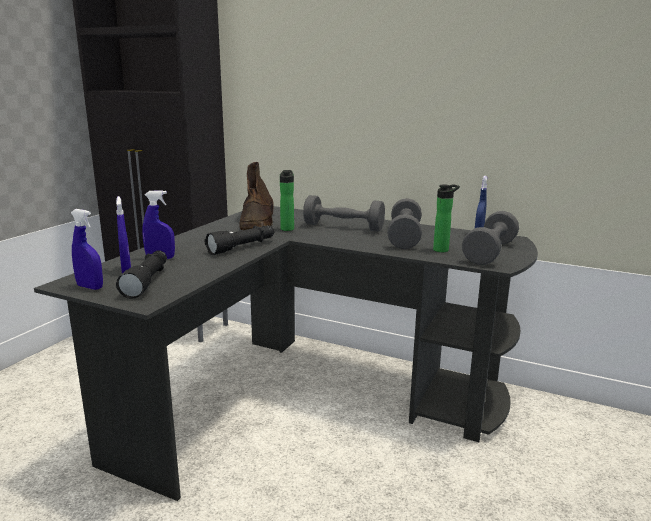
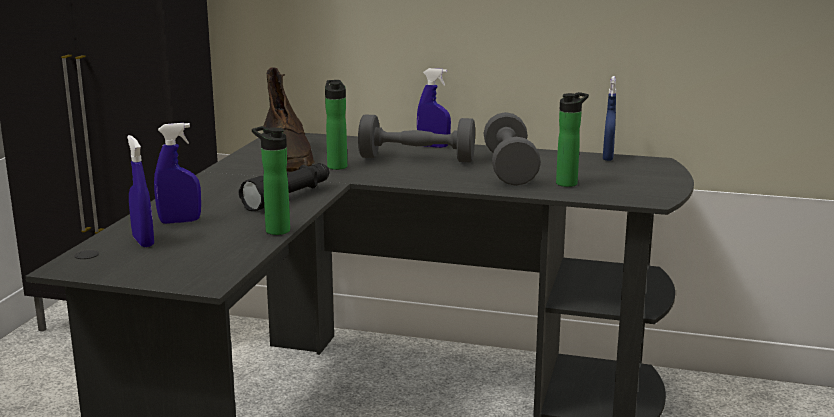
camera: 10 degrees left, 0 degrees up
blue spray bottle [71,209,103,290] -> blue spray bottle moved to [417,68,451,148]
black flashlight [116,250,167,299] -> none
grey dumbbell [462,211,519,265] -> none
none -> bottle [252,126,290,235]

